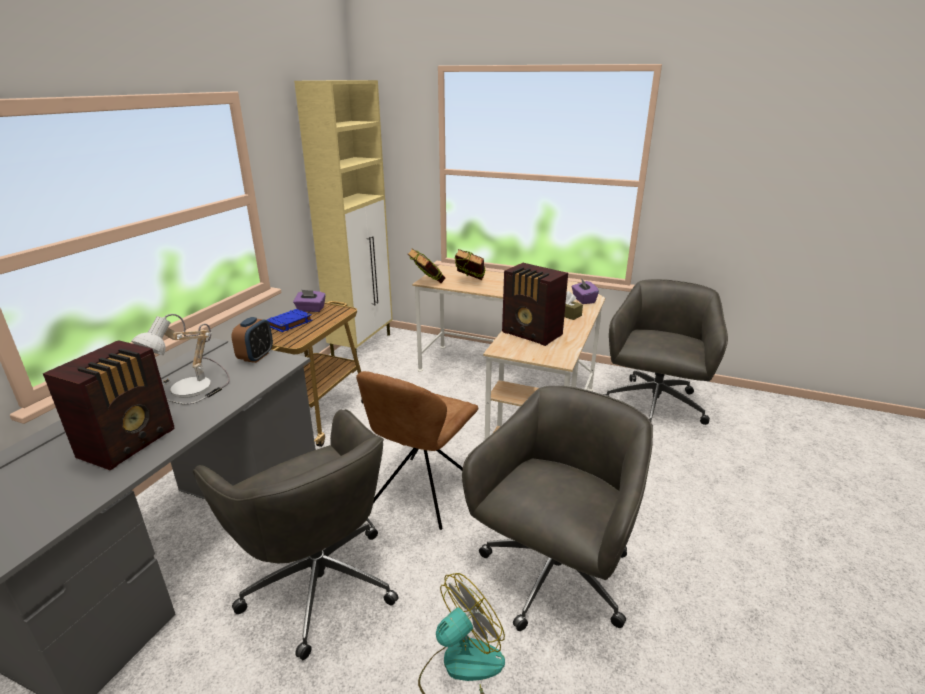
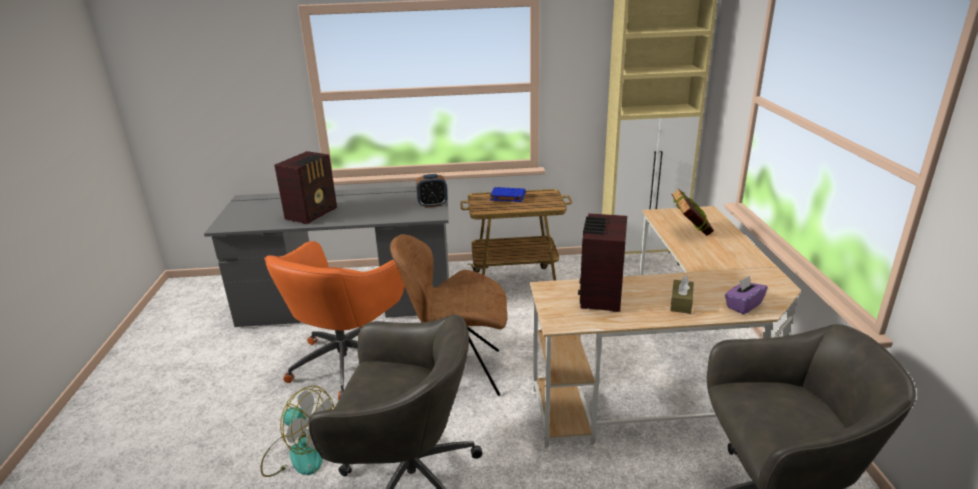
camera: 65 degrees right, 0 degrees up
radio [43,340,175,470] -> radio turned 60 degrees counterclockwise [274,151,337,225]
table lamp [131,314,230,405] -> none
grey office chair [193,409,399,660] -> orange office chair [264,241,405,400]
purple tissue box [293,290,326,312] -> none
book [407,248,445,283] -> none

